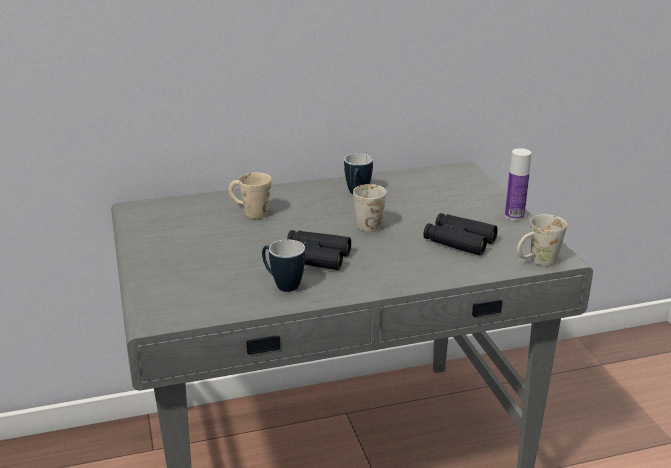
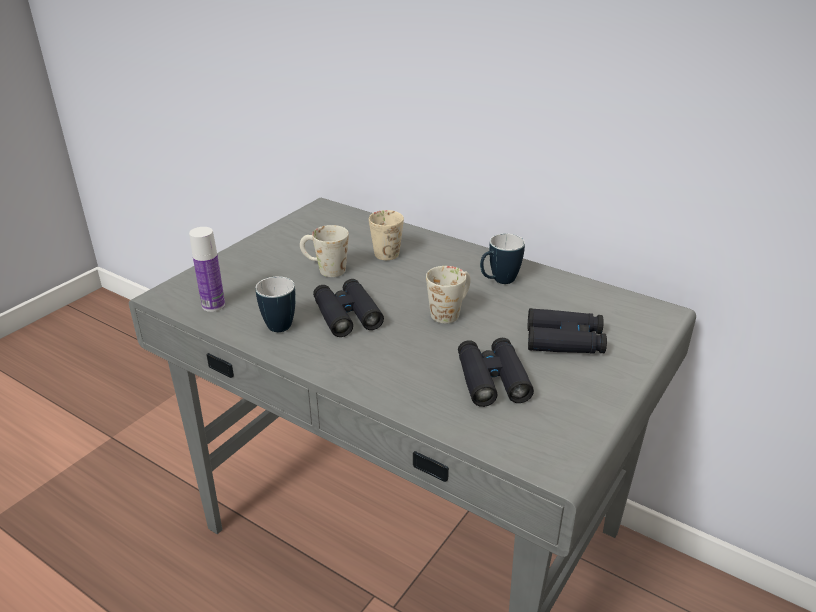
camera: 50 degrees right, 5 degrees up
bottle [505,148,531,221] -> bottle moved to [189,227,225,312]
white mug [517,214,567,266] -> white mug moved to [300,225,349,277]
none -> black binoculars [528,308,607,354]

